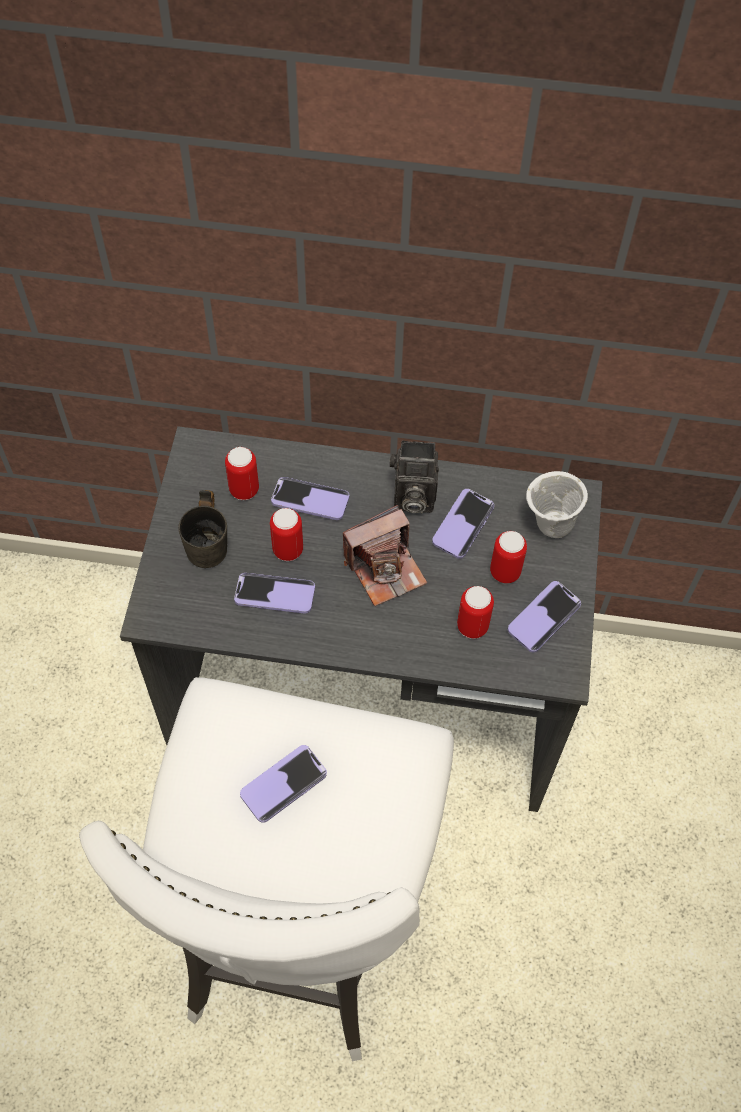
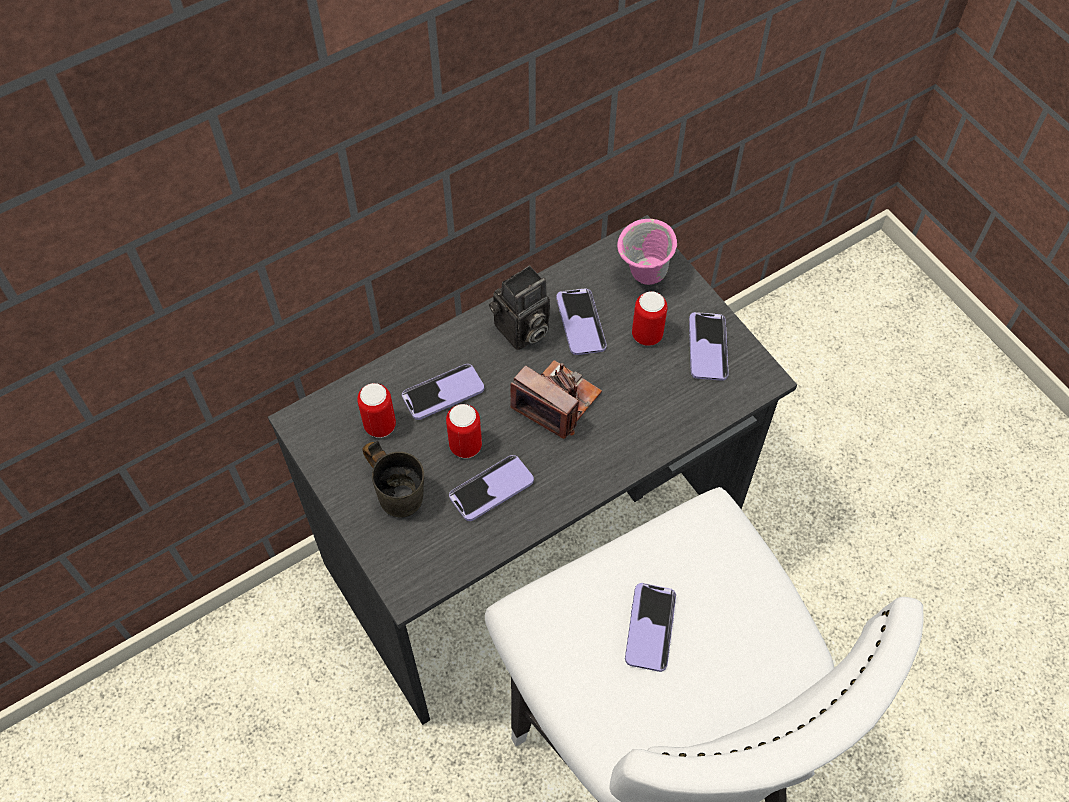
camera: 40 degrees left, 0 degrees up
camera [343,505,427,606] -> camera turned 75 degrees counterclockwise [510,360,602,439]
can [457,586,494,639] -> none
white mug [526,471,588,538] -> pink mug [617,219,677,285]

